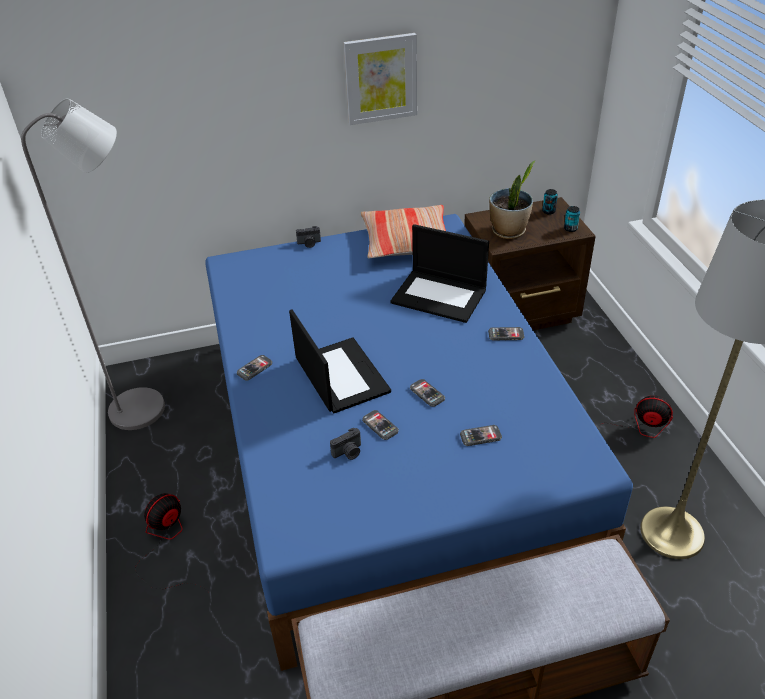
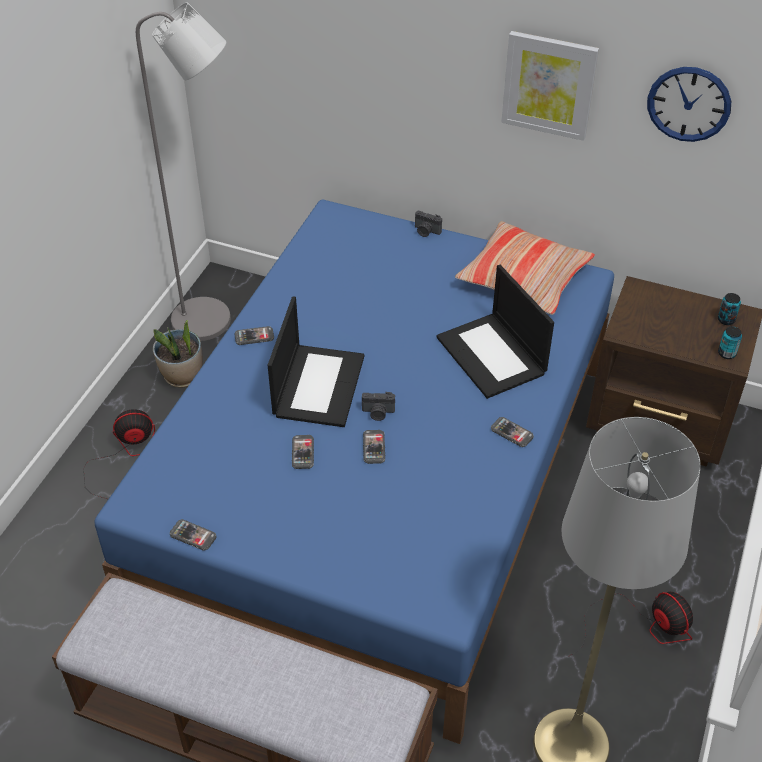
camera: 35 degrees right, 5 degrees up
camera [330,428,361,460] -> camera moved to [362,392,395,421]
phone [460,425,502,446] -> phone moved to [170,519,216,551]
potted plant [489,160,536,239] -> potted plant moved to [153,320,203,388]
none -> wall clock [647,67,731,142]

